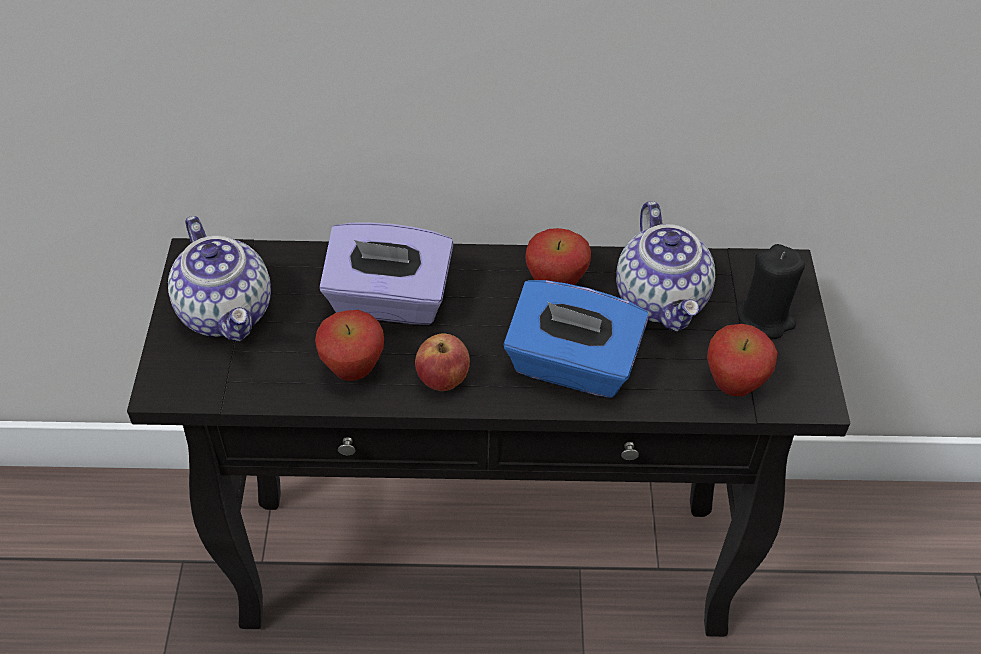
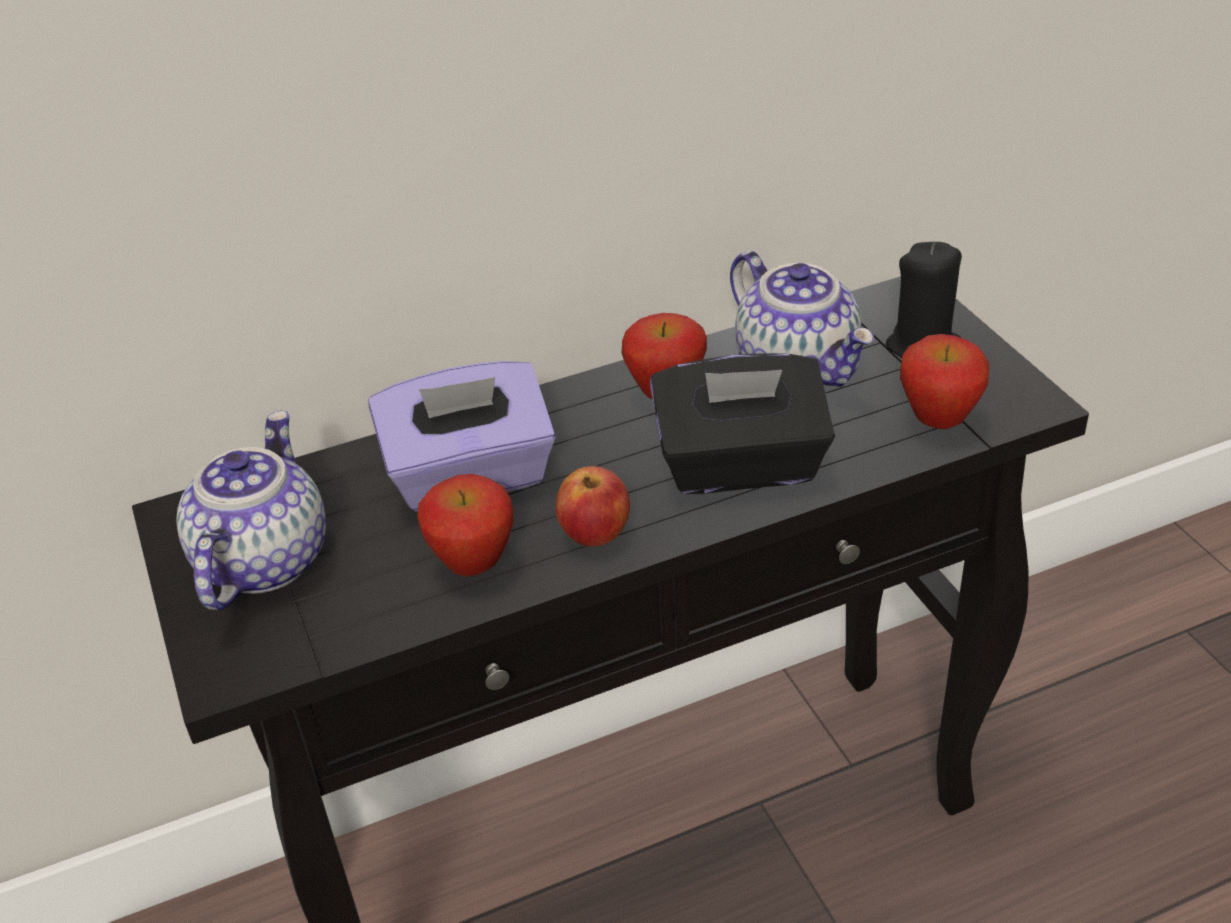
camera: 20 degrees left, 10 degrees down
teapot [168,216,271,342] -> teapot turned 120 degrees counterclockwise [176,410,326,610]
blue tissue box [504,280,648,398] -> black tissue box [650,353,835,494]

